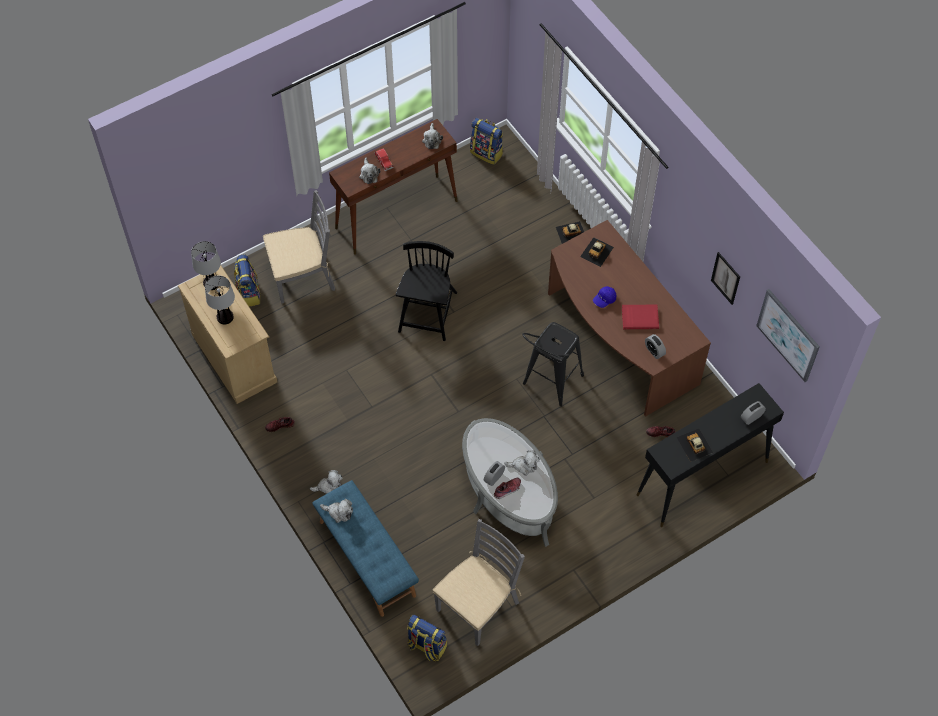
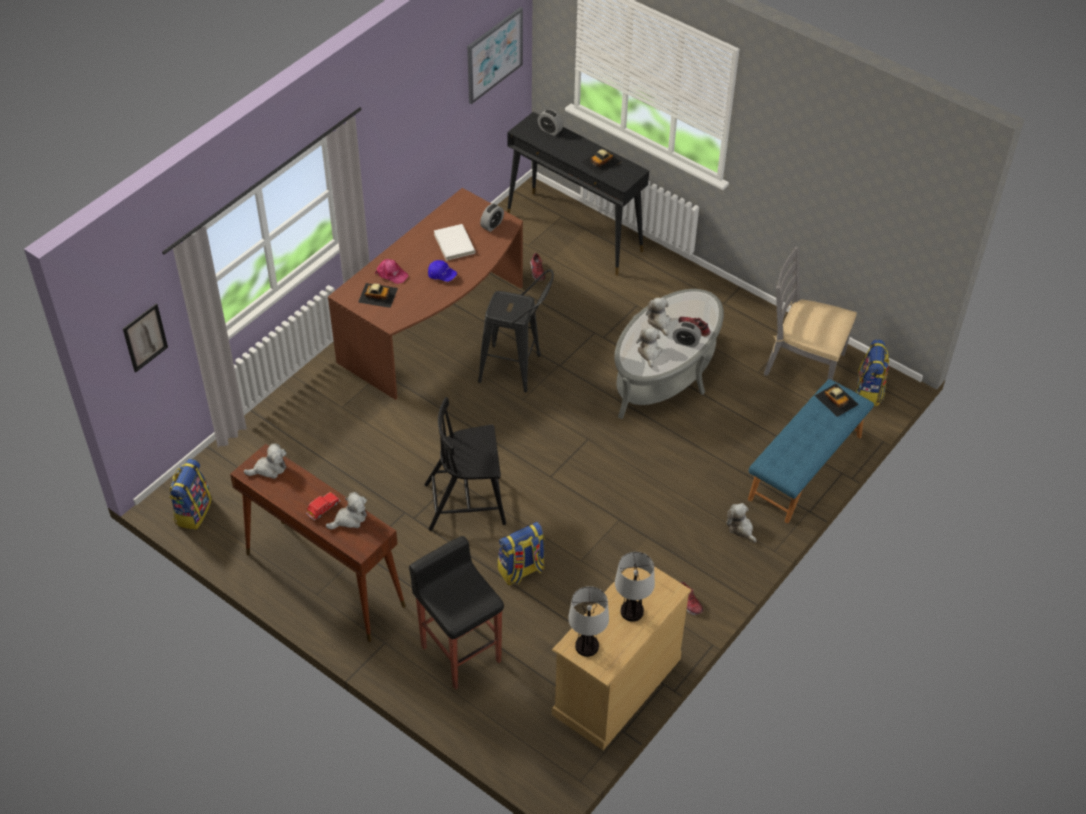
camera: 110 degrees left, 10 degrees down
backpack [234,254,261,307] -> backpack moved to [498,522,545,585]
grey chair [263,190,335,304] -> black stool [409,536,504,690]
plush toy [320,499,353,523] -> plush toy moved to [636,328,662,368]
toy car [556,221,584,244] -> toy car moved to [814,384,859,417]
red book [622,305,659,329] -> white book [434,224,476,261]
picture [711,252,740,305] -> picture moved to [123,304,168,372]
none -> pink cap [375,259,408,284]

